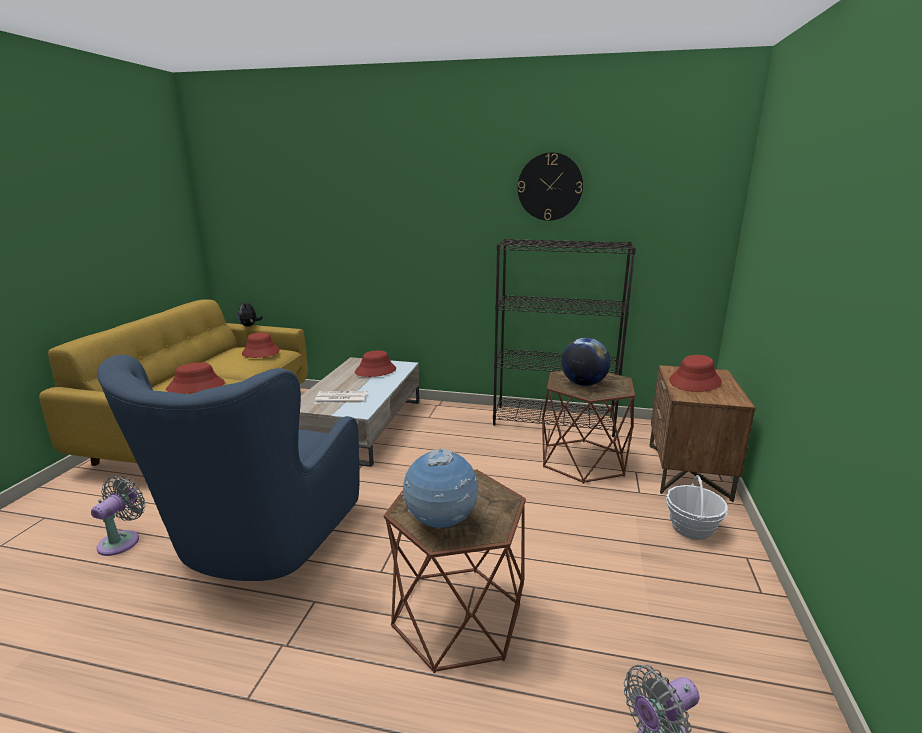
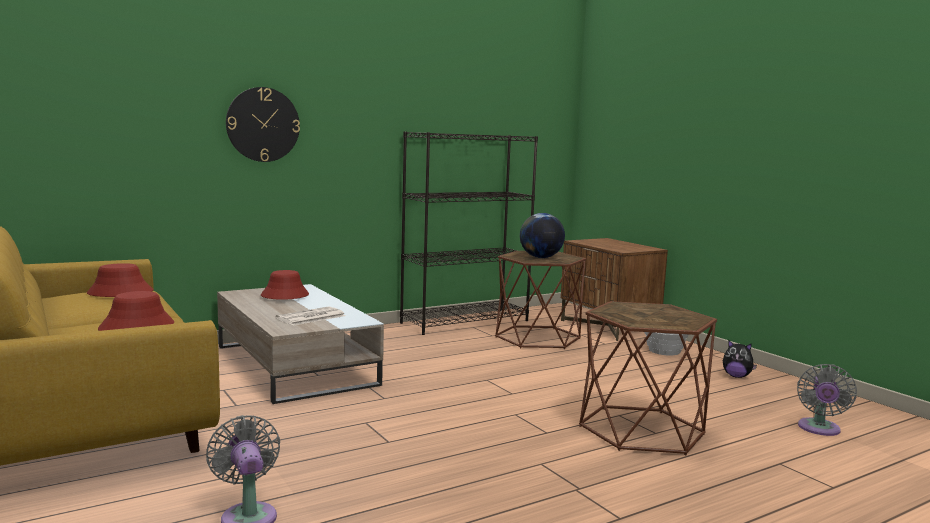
camera: 45 degrees left, 10 degrees down
blue armchair [97,355,359,581] -> none
plush toy [238,300,263,327] -> plush toy moved to [723,340,757,378]
globe [401,448,478,529] -> none
wall clock [518,152,583,221] -> wall clock moved to [226,87,300,162]
red hat [669,355,722,392] -> none

